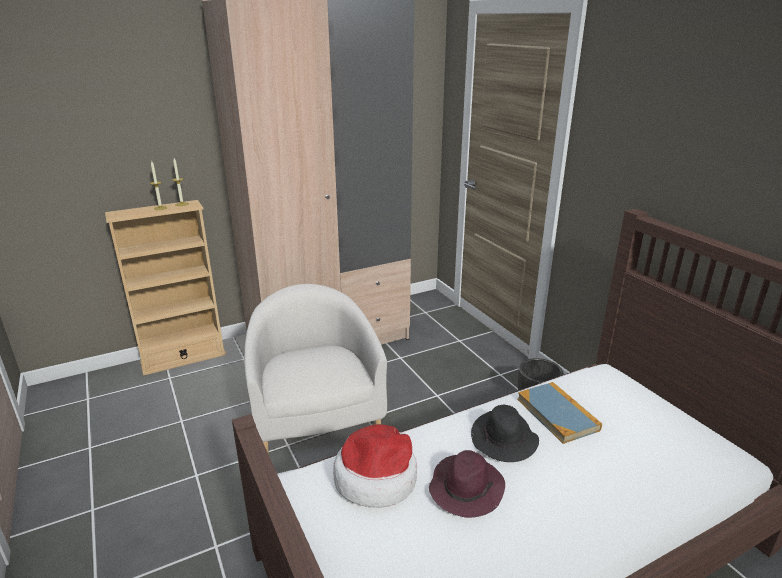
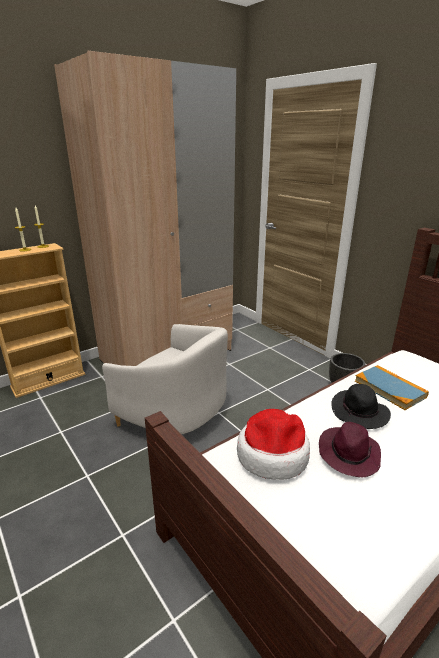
camera: 10 degrees left, 0 degrees up
white armchair [244,284,387,455] -> white armchair turned 150 degrees clockwise [102,324,228,434]

